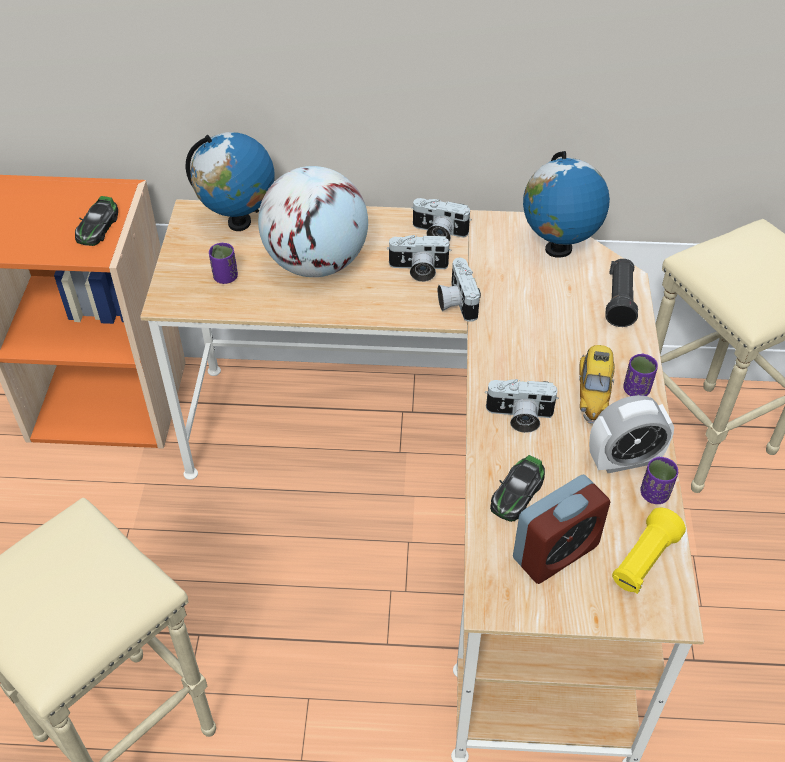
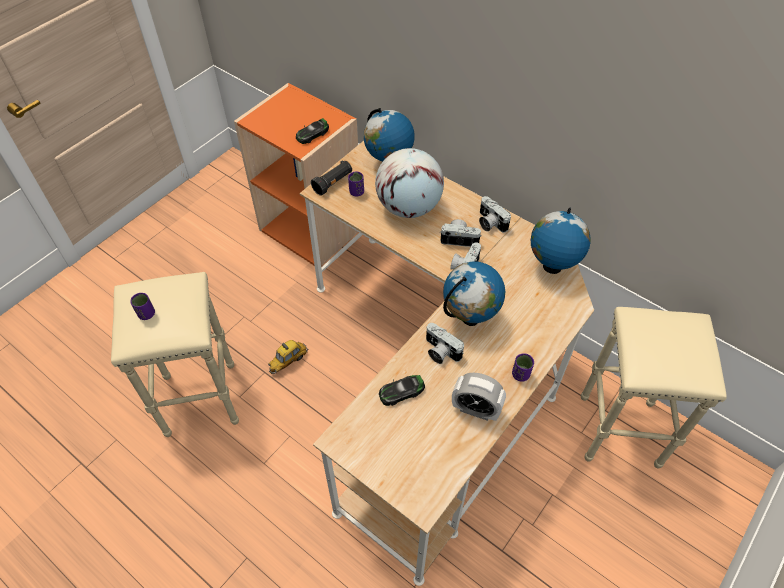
camera: 35 degrees right, 5 degrees up
camera [387,235,451,282] -> camera turned 150 degrees clockwise [440,219,482,247]
alarm clock [513,474,610,584] -> none
toy car [579,345,615,424] -> toy car moved to [268,340,308,374]
black flashlight [605,259,638,327] -> black flashlight moved to [311,160,352,195]
yellow flashlight [612,508,686,594] -> none
purple cup [640,457,678,504] -> purple cup moved to [130,293,155,320]
none -> globe [443,261,505,326]

